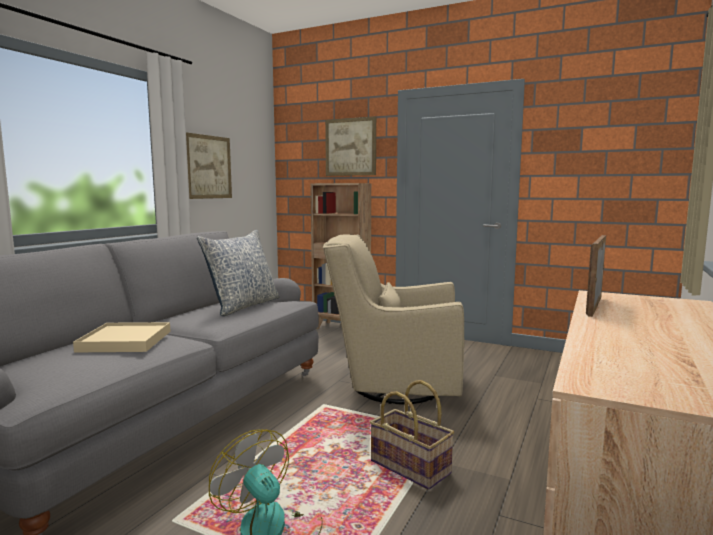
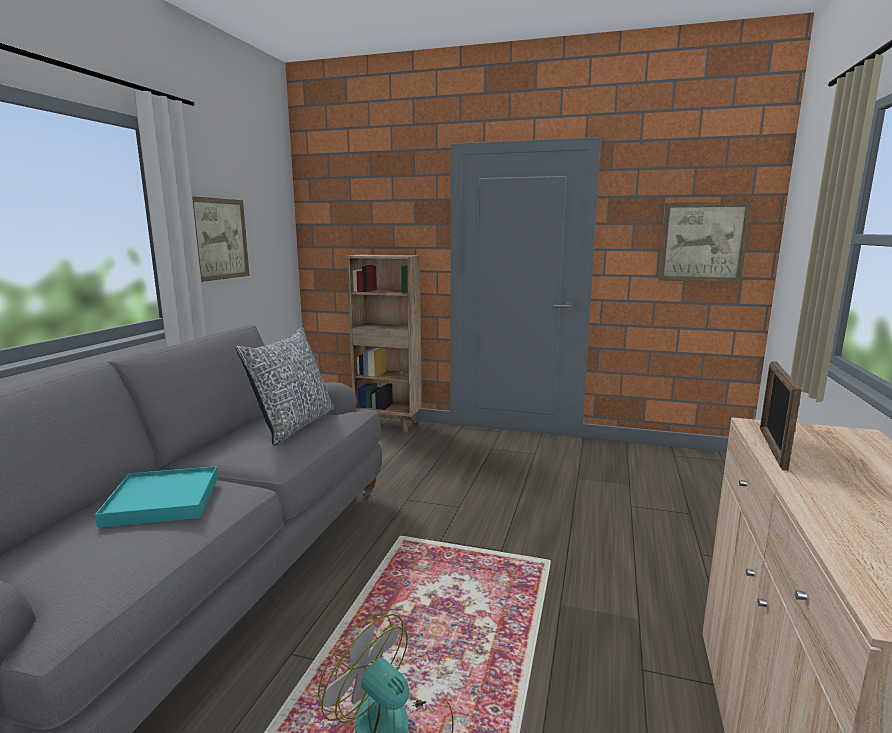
camera: 10 degrees left, 5 degrees up
beige tray [73,322,170,353] -> turquoise tray [95,466,218,528]
beige armchair [323,234,465,404] -> none
picture [325,116,376,176] -> picture moved to [658,202,751,282]
basket [370,380,454,490] -> none

